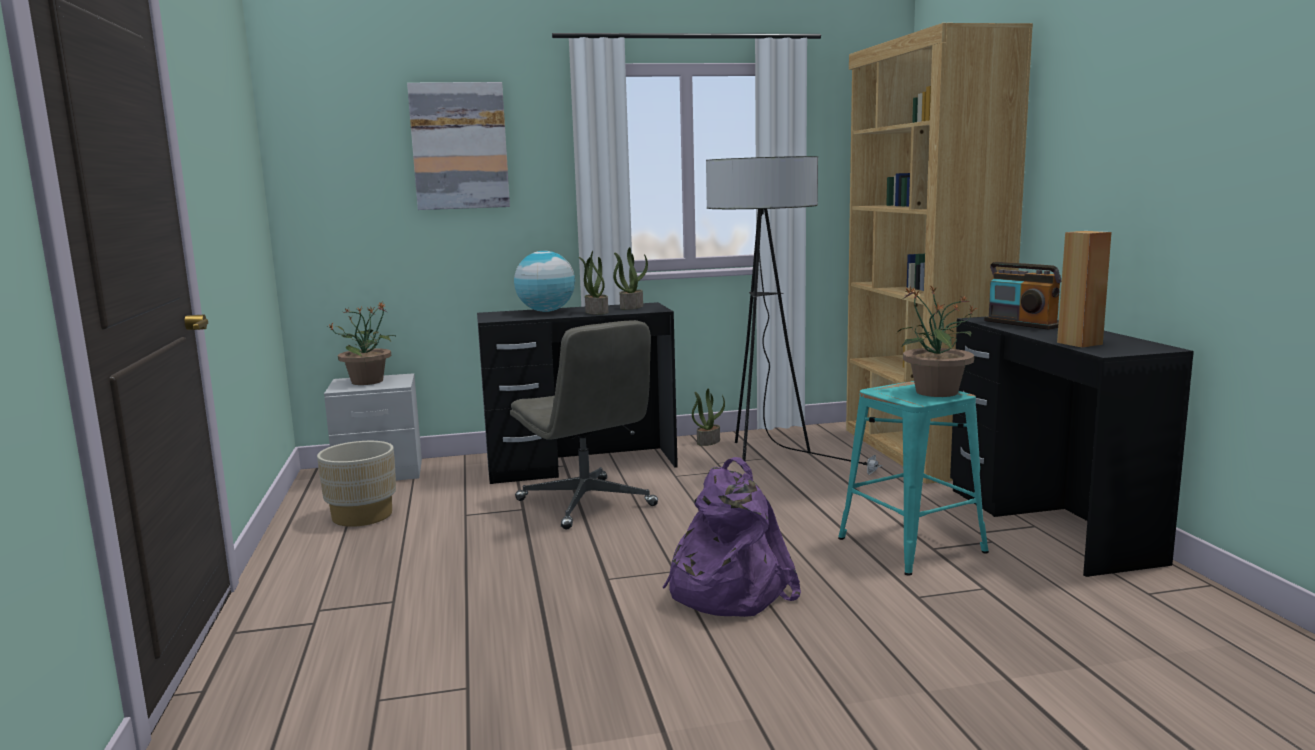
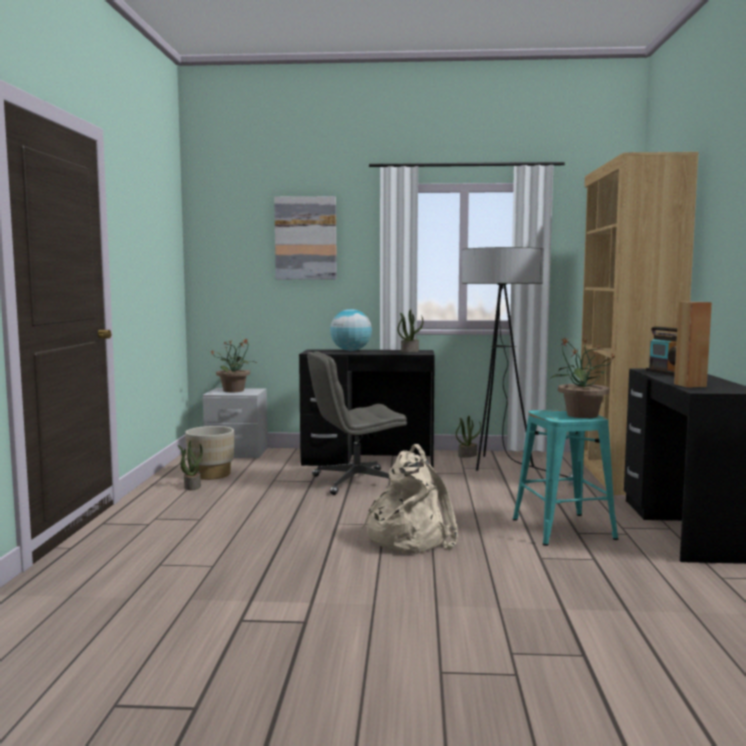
camera: 15 degrees right, 5 degrees down
grey office chair [510,320,658,529] -> grey office chair turned 90 degrees clockwise [307,351,407,495]
potted plant [579,251,608,315] -> potted plant moved to [177,440,203,490]
purple backpack [662,457,801,617] -> beige backpack [361,444,458,554]

